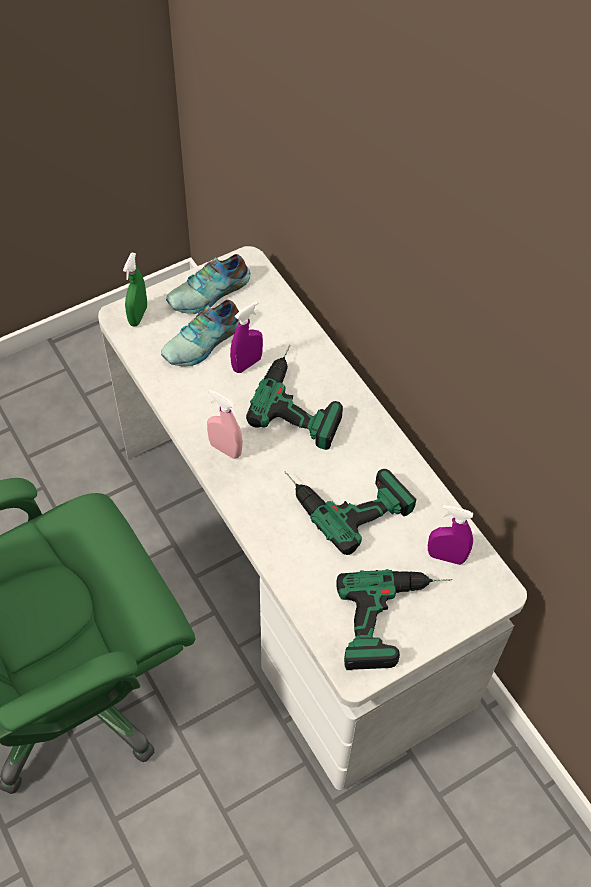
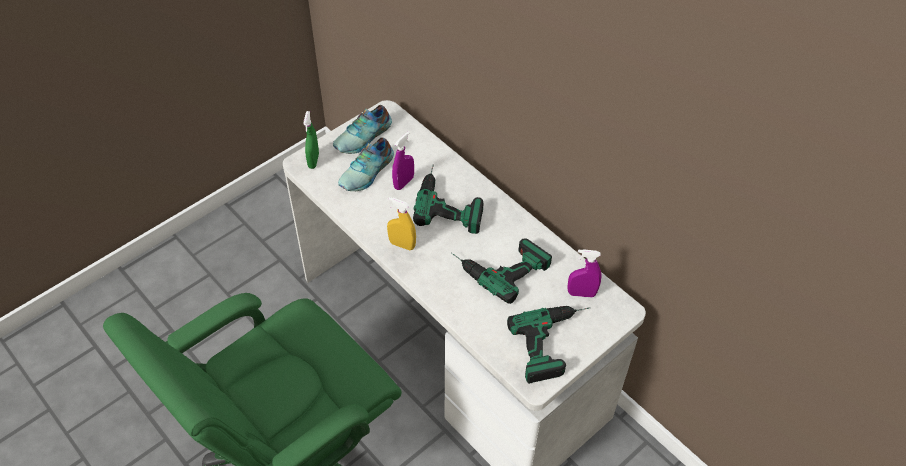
camera: 10 degrees left, 5 degrees down
pink spray bottle [207,389,243,459] -> yellow spray bottle [387,197,416,250]

